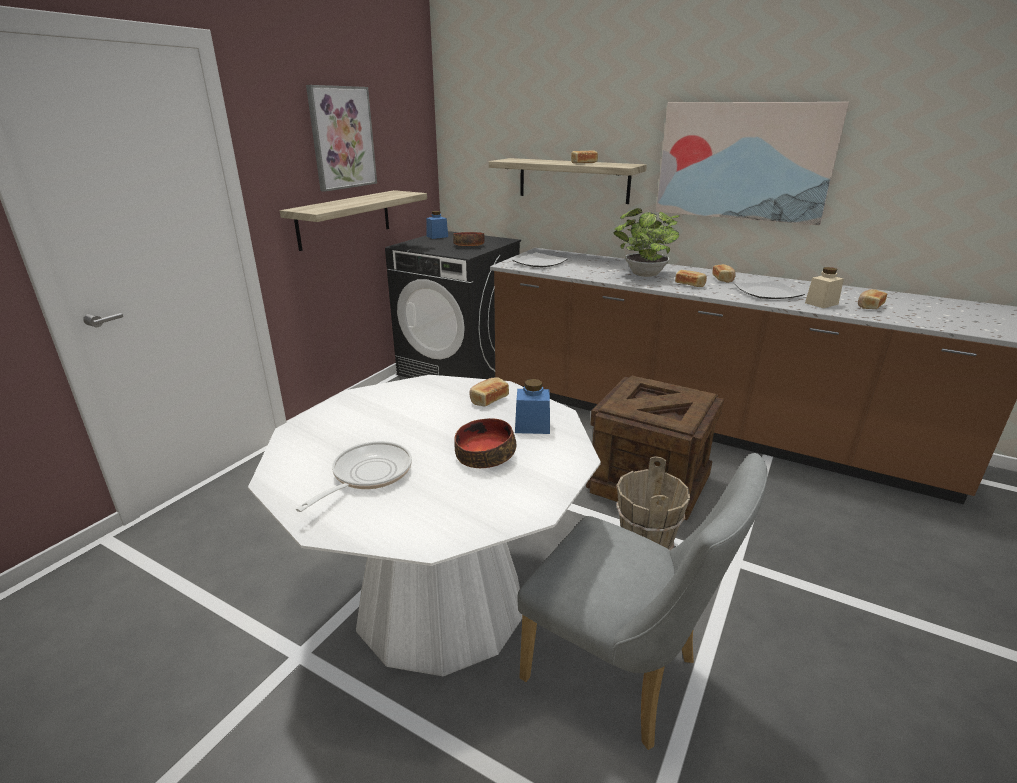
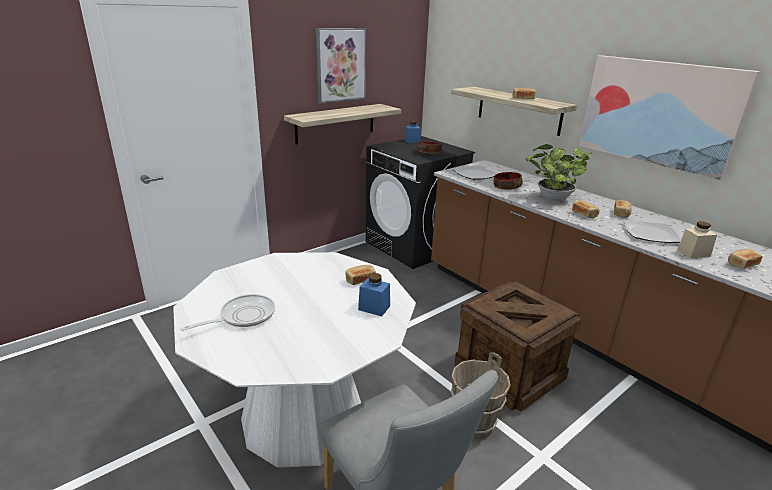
camera: 20 degrees right, 0 degrees up
bowl [454,418,516,468] -> bowl moved to [493,172,523,190]

